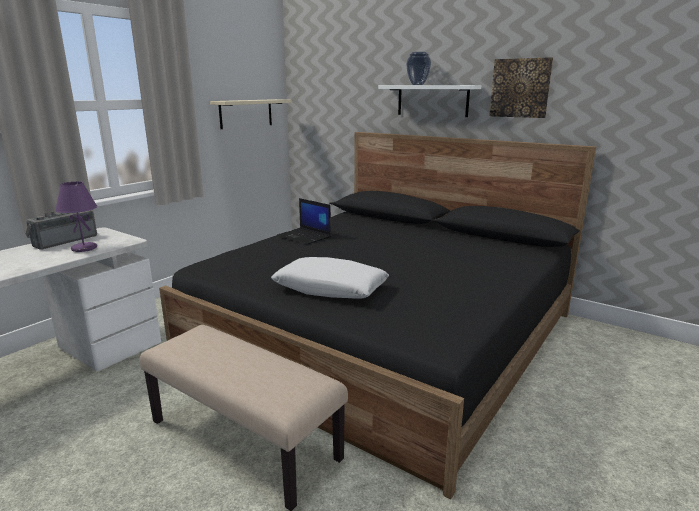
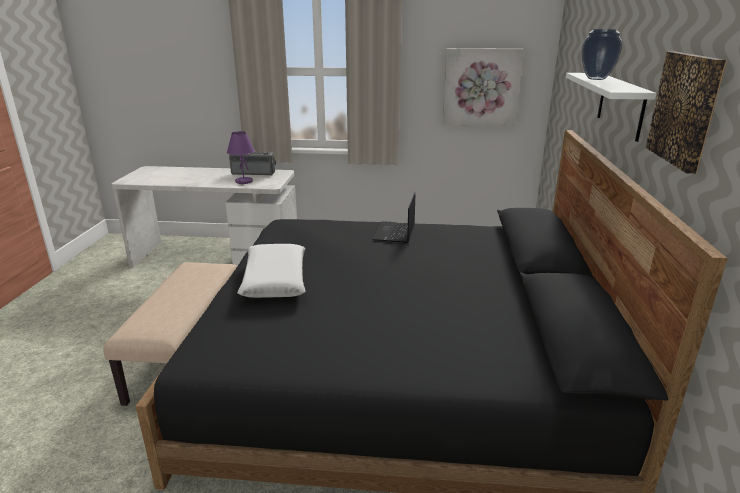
camera: 60 degrees right, 5 degrees up
beige shelf [210,99,291,129] -> picture [442,48,524,126]

